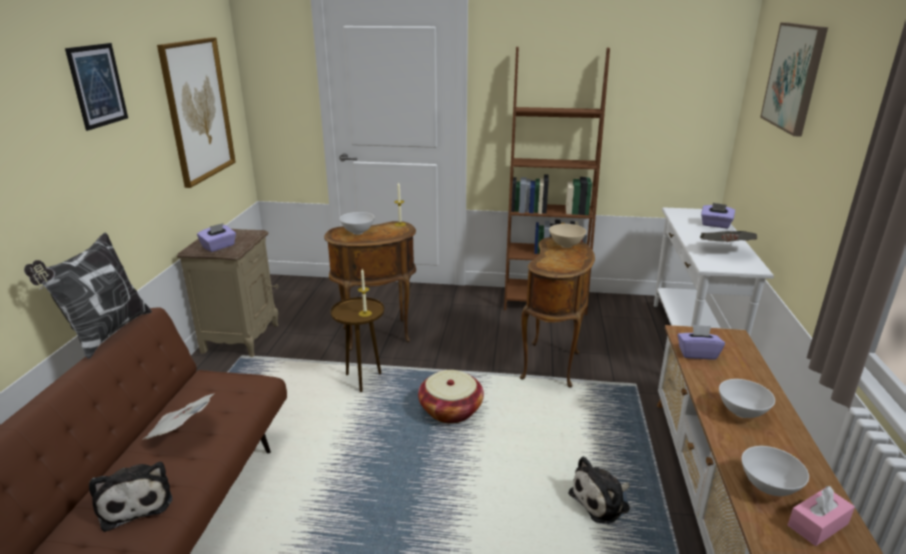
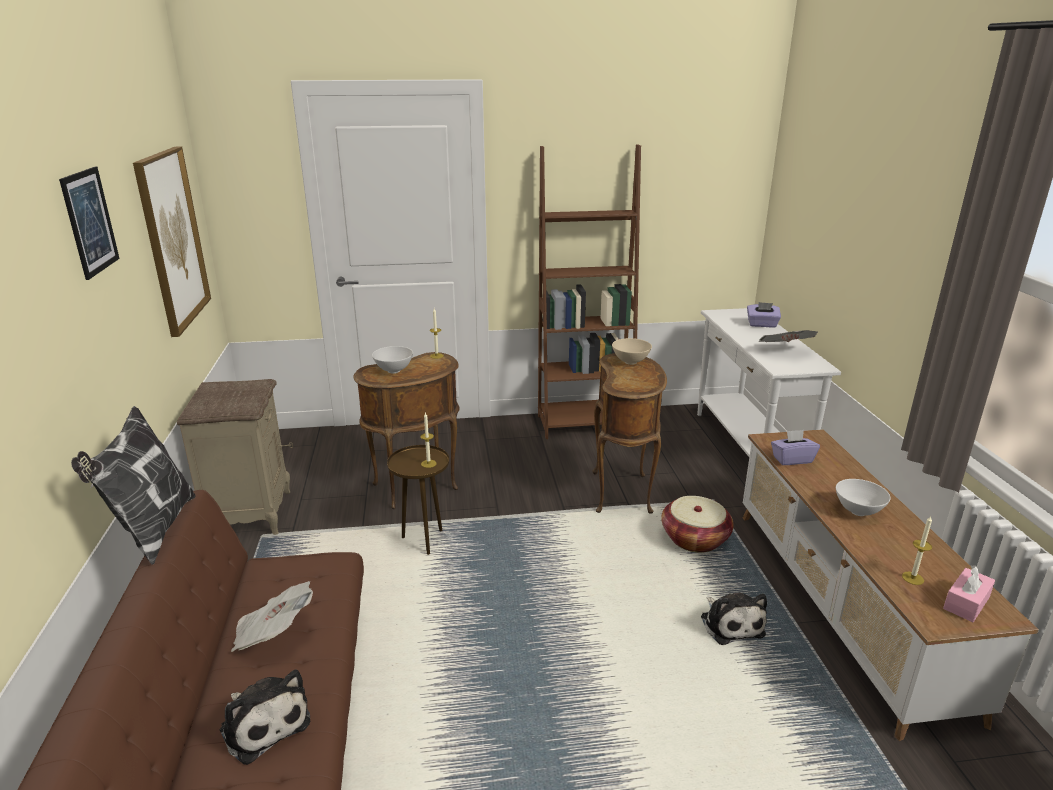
camera: 15 degrees left, 0 degrees up
purple tissue box [197,223,236,252] -> none
basket [418,370,484,424] -> basket moved to [661,496,734,553]
plush toy [568,456,630,524] -> plush toy turned 60 degrees counterclockwise [701,593,767,645]
white bowl [741,446,809,496] -> candle [902,516,932,585]
picture [760,22,828,137] -> none

